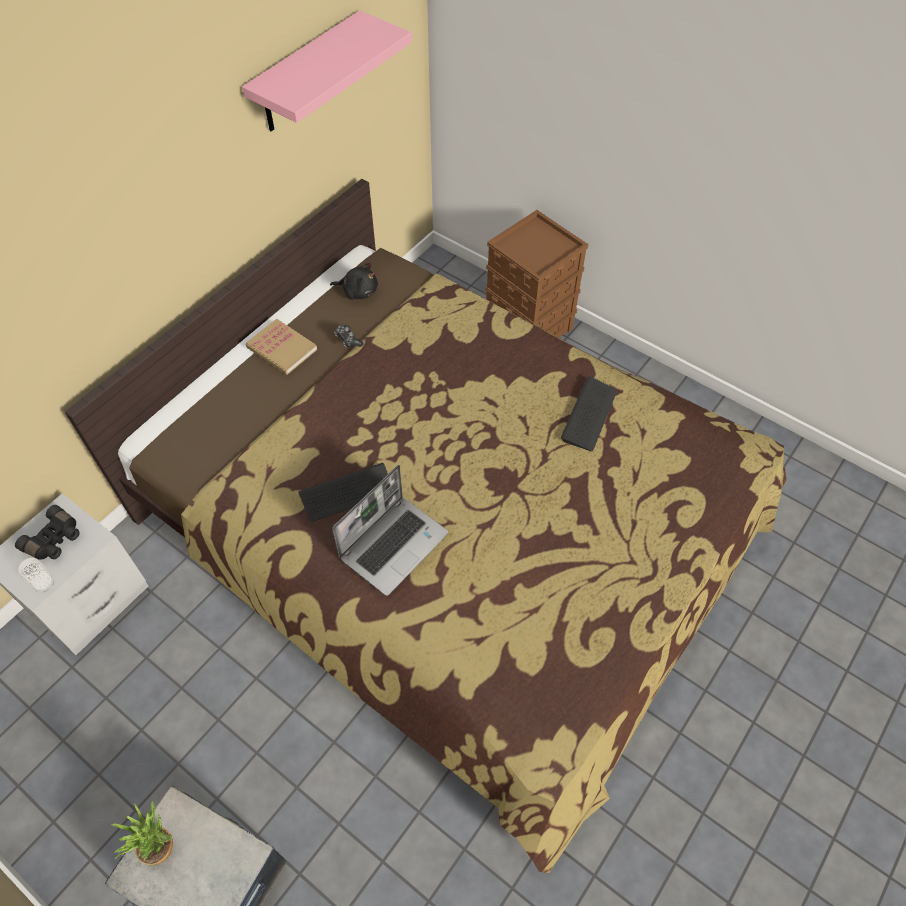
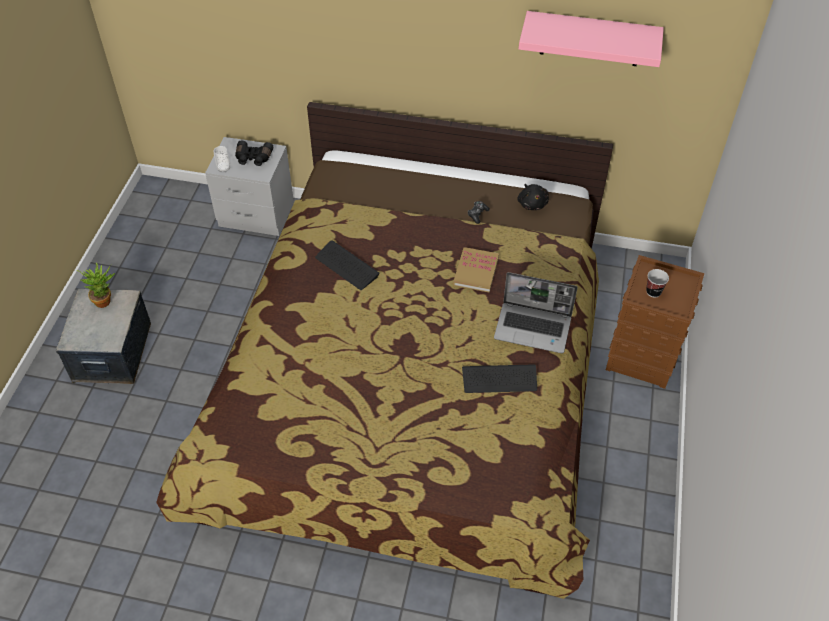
camera: 65 degrees right, 5 degrees down
book [246,319,317,375] -> book moved to [453,247,499,293]
laptop [332,465,448,596] -> laptop moved to [494,272,578,353]
none -> cup [646,269,669,298]

